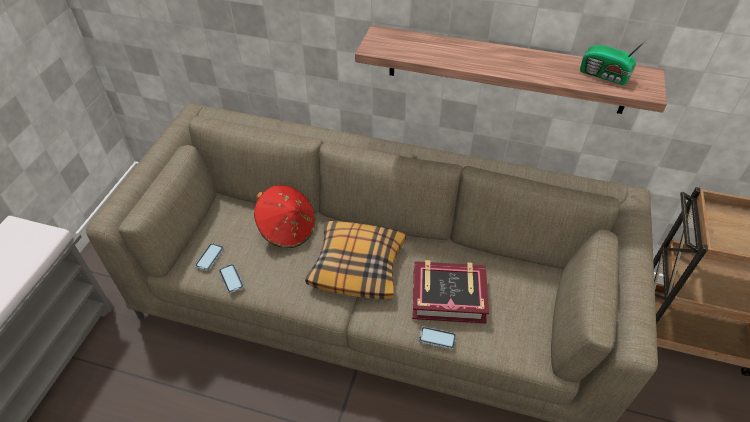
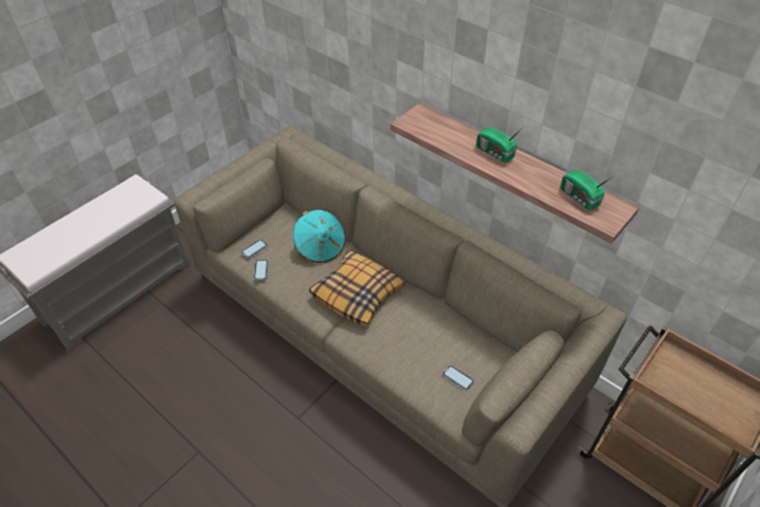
camera: 25 degrees right, 0 degrees up
red hat [254,185,315,248] -> turquoise hat [293,210,345,263]
book [412,260,489,324] -> none
phone [419,327,456,349] -> phone moved to [443,365,474,391]
none -> radio [476,127,521,163]

